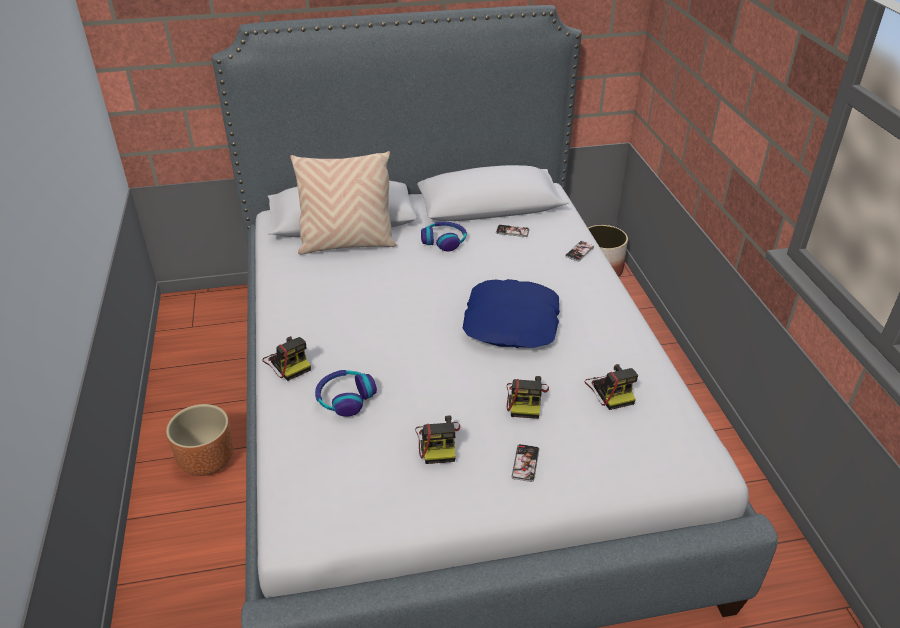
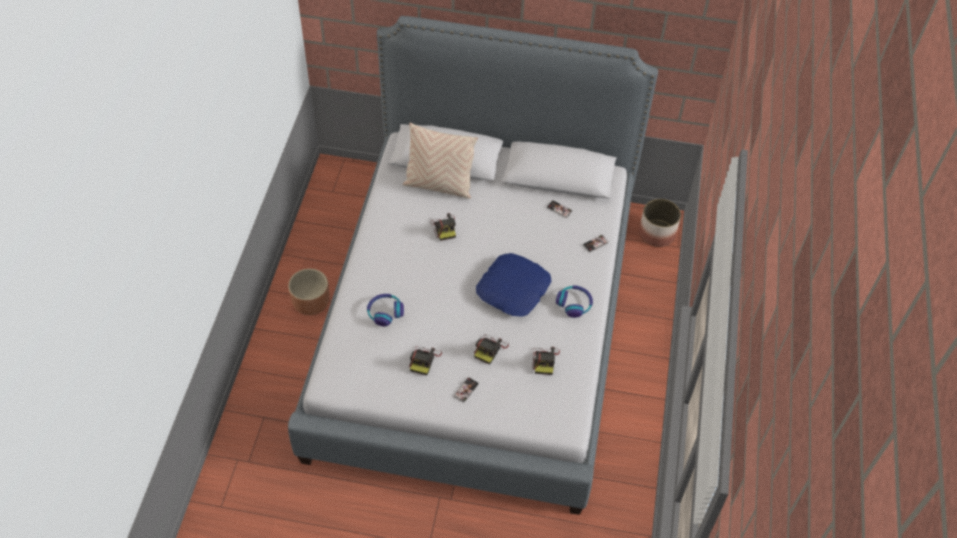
camera: 20 degrees right, 15 degrees up
camera [263,336,311,381] -> camera moved to [430,213,456,241]
headphones [421,222,467,252] -> headphones moved to [556,285,593,318]

